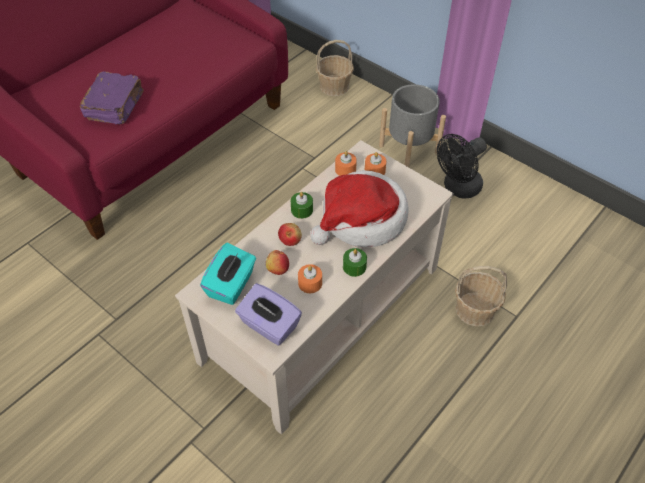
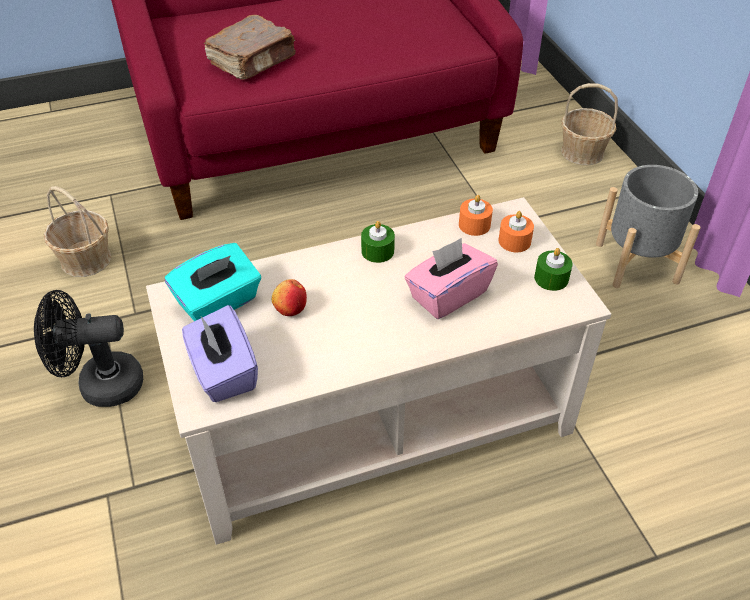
camera: 30 degrees right, 5 degrees down
purple book [80,71,144,124] -> brown book [204,15,296,80]
apple [278,223,302,246] -> none
orange candle [298,264,322,293] -> none
hat [310,170,408,247] -> pink tissue box [405,238,498,319]
green candle [343,248,367,277] -> green candle moved to [534,248,572,291]
black fan [436,134,487,198] -> black fan moved to [34,290,143,407]
basket [455,266,507,327] -> basket moved to [44,186,111,277]

